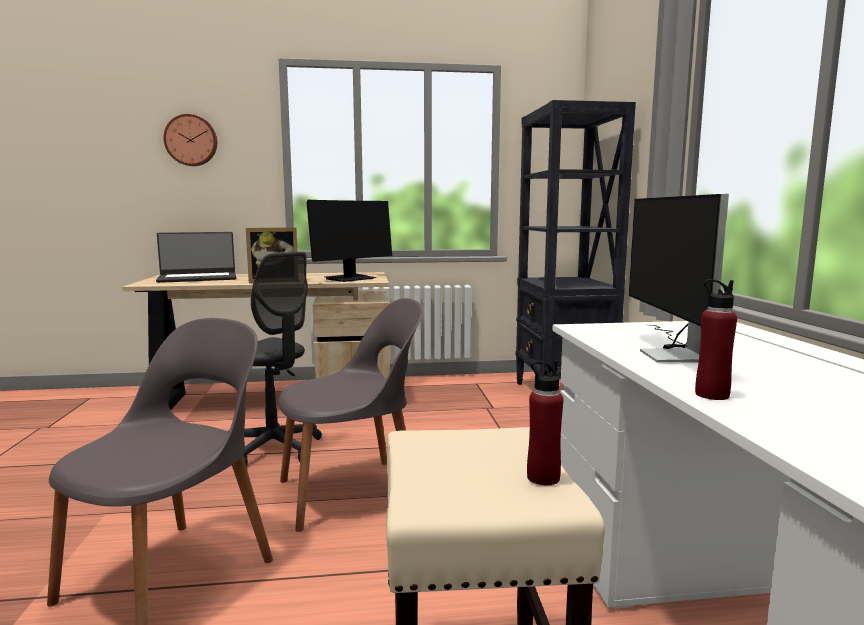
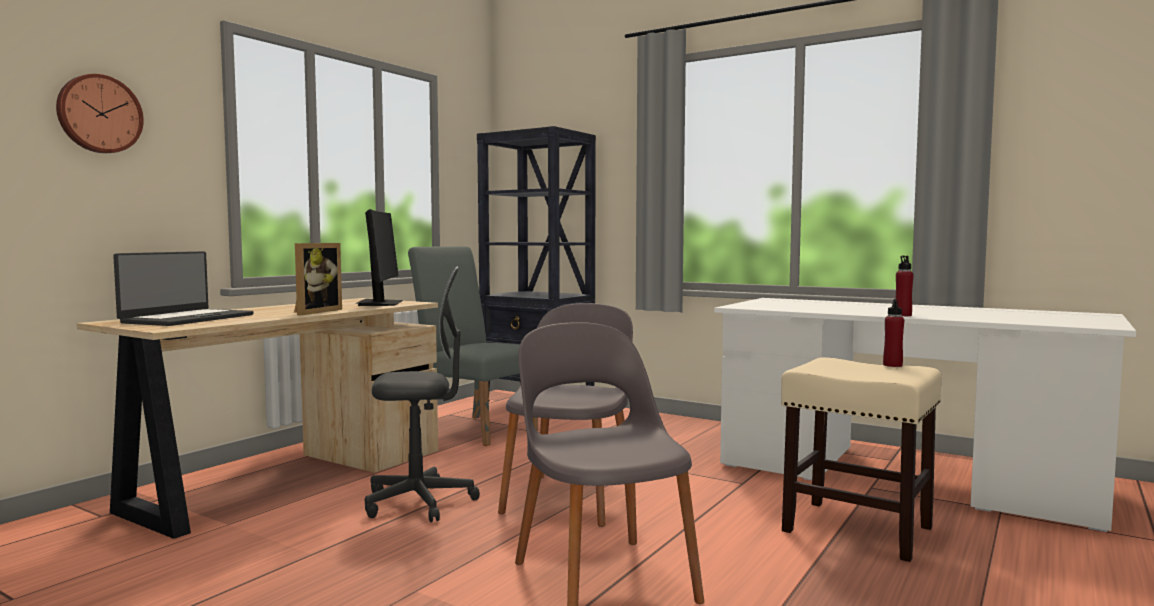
camera: 50 degrees left, 5 degrees down
monitor [629,194,729,362] -> none
none -> grey chair [408,246,538,446]

